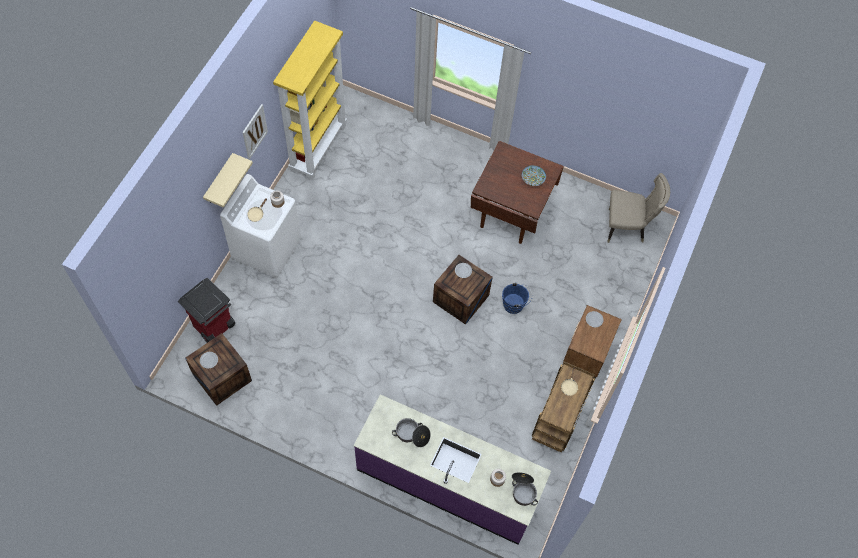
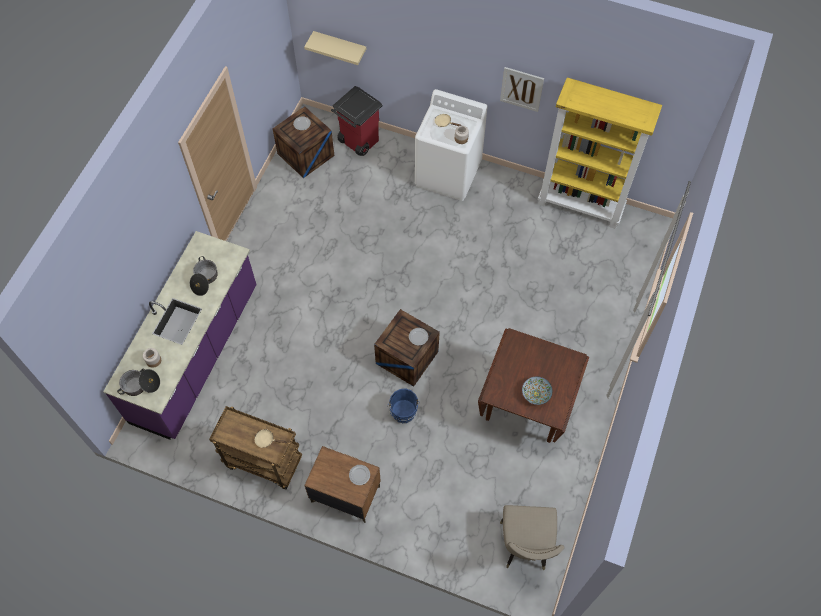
camera: 90 degrees right, 0 degrees up
beige shelf [203,153,253,208] -> beige shelf moved to [304,31,366,65]

